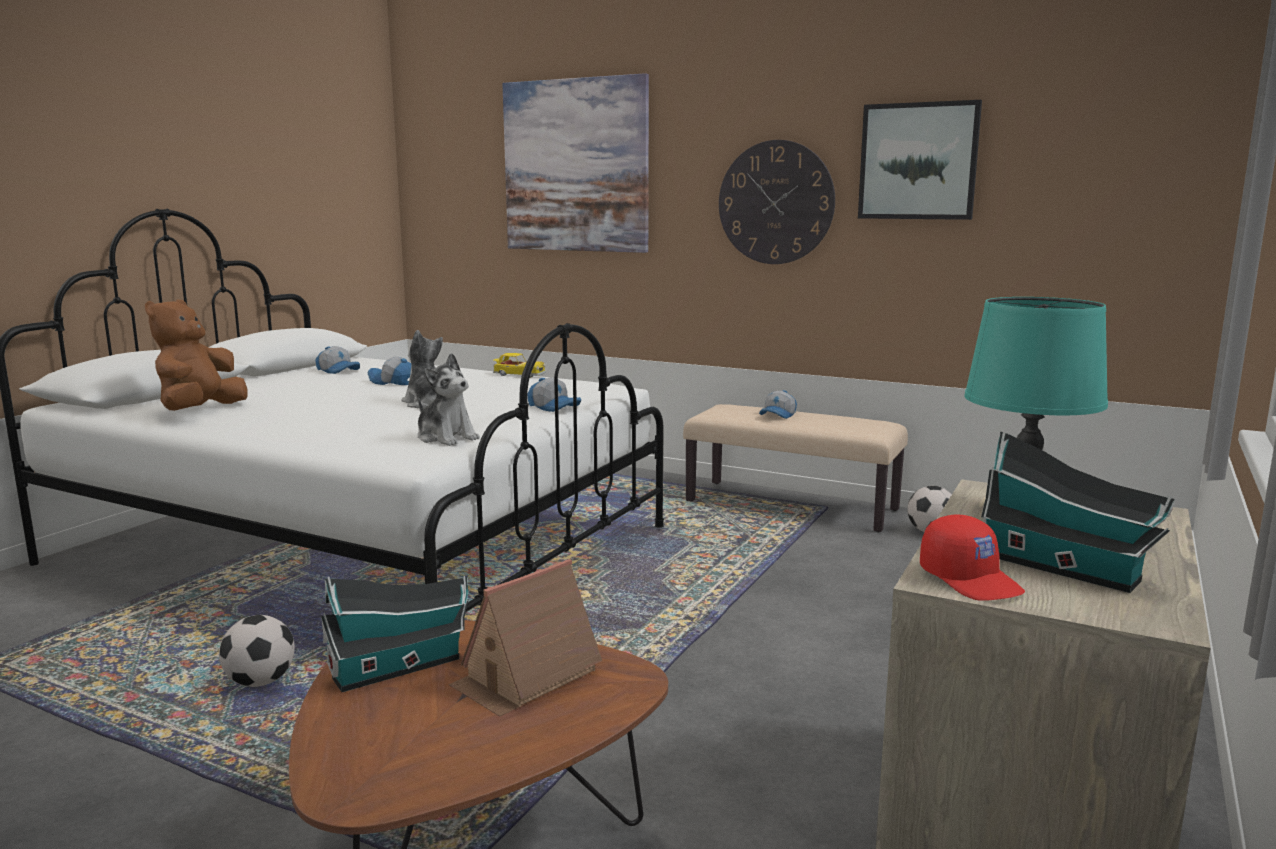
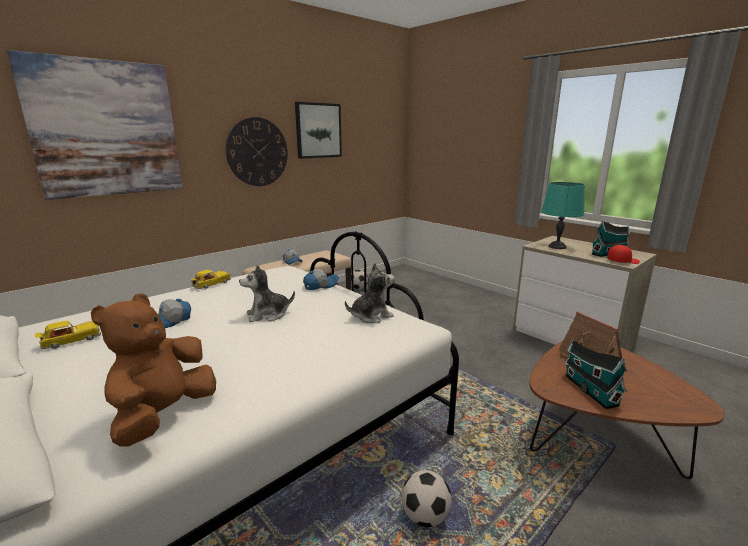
camera: 70 degrees left, 5 degrees up
brown plush toy [145,299,248,411] -> brown plush toy turned 75 degrees clockwise [91,293,216,447]
cap [315,346,360,374] -> toy car [35,321,101,350]

